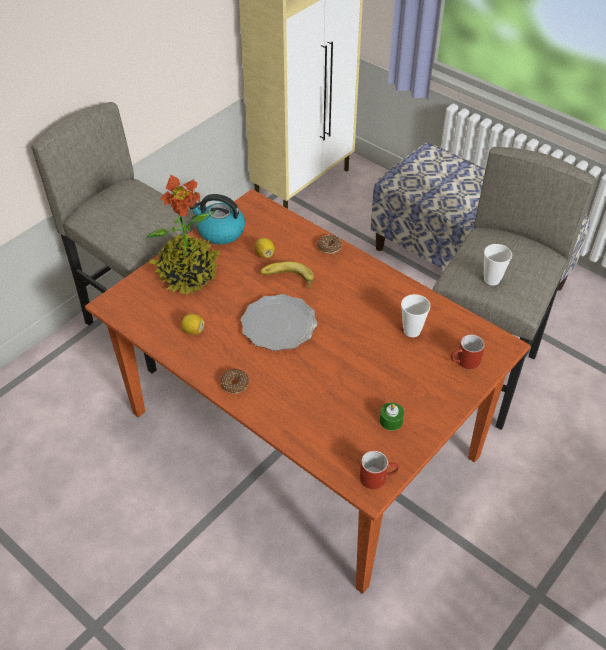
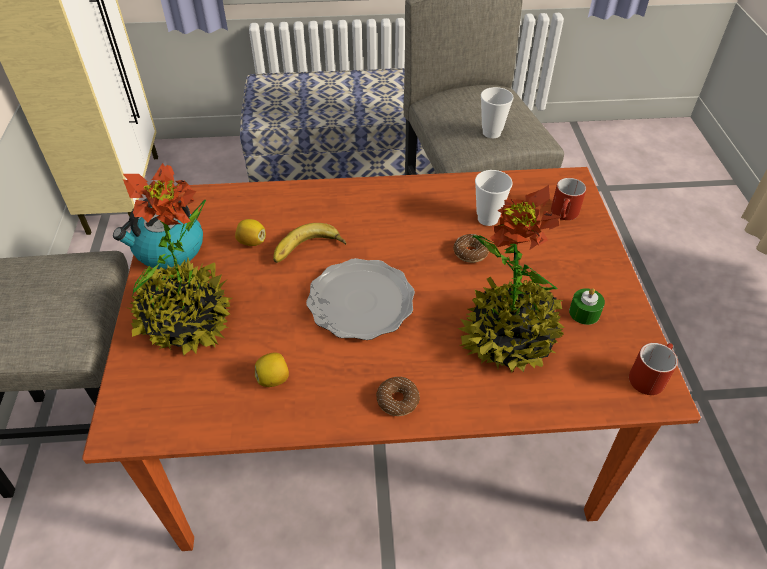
camera: 45 degrees left, 0 degrees up
donut [317,235,342,254] -> donut moved to [453,234,489,263]
none -> potted plant [457,185,565,373]

